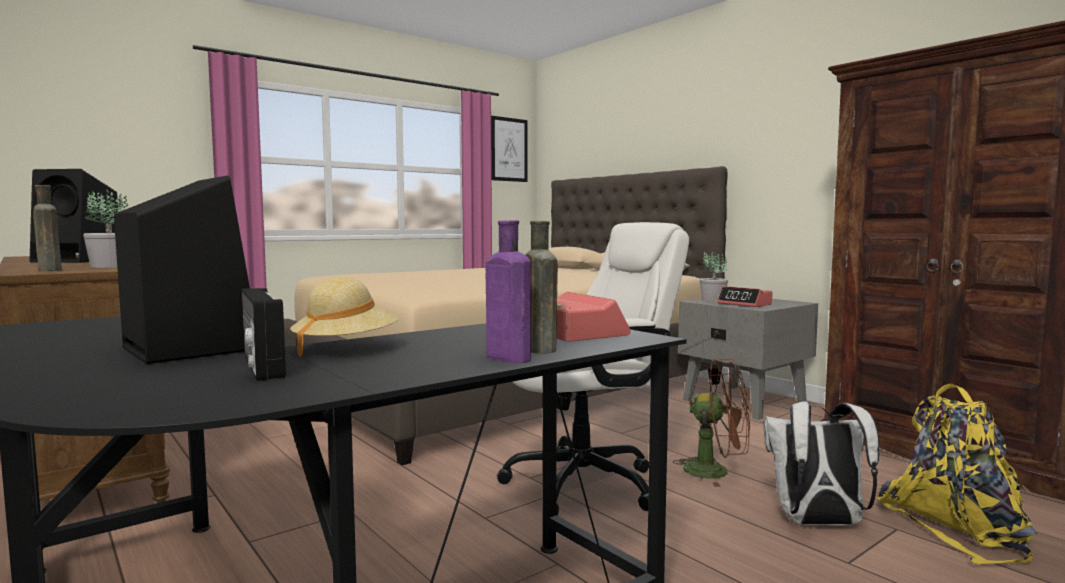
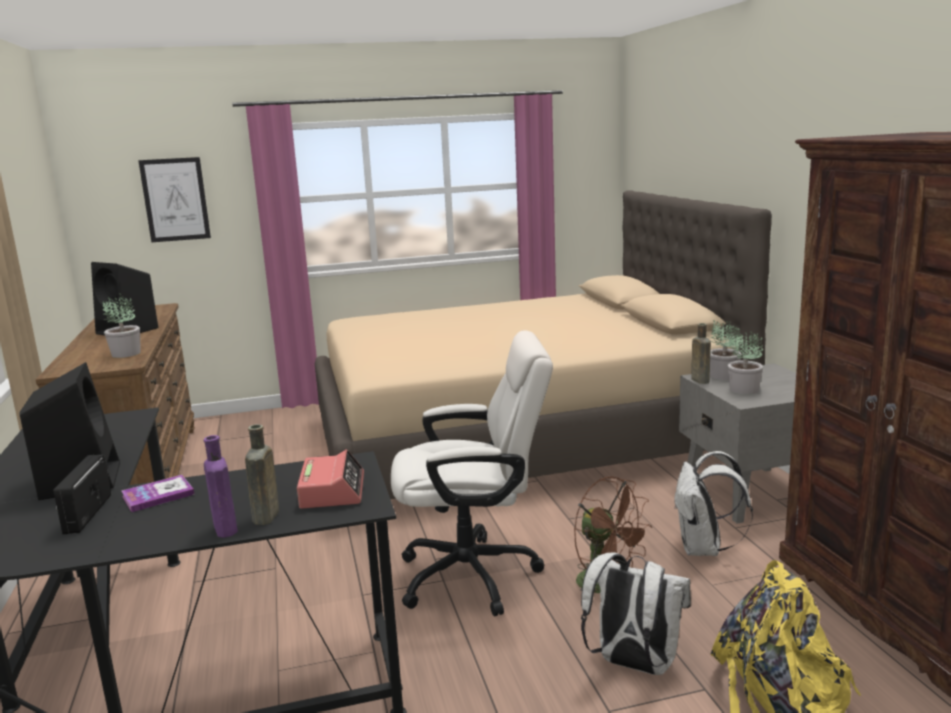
camera: 25 degrees right, 10 degrees up
brown bottle [33,185,62,271] -> brown bottle moved to [691,323,711,384]
beige hat [290,277,398,357] -> book [121,475,195,512]
picture [491,116,527,182] -> picture moved to [138,157,211,242]
alarm clock [717,286,773,307] -> potted plant [728,331,763,395]
none -> white backpack [674,451,753,556]

